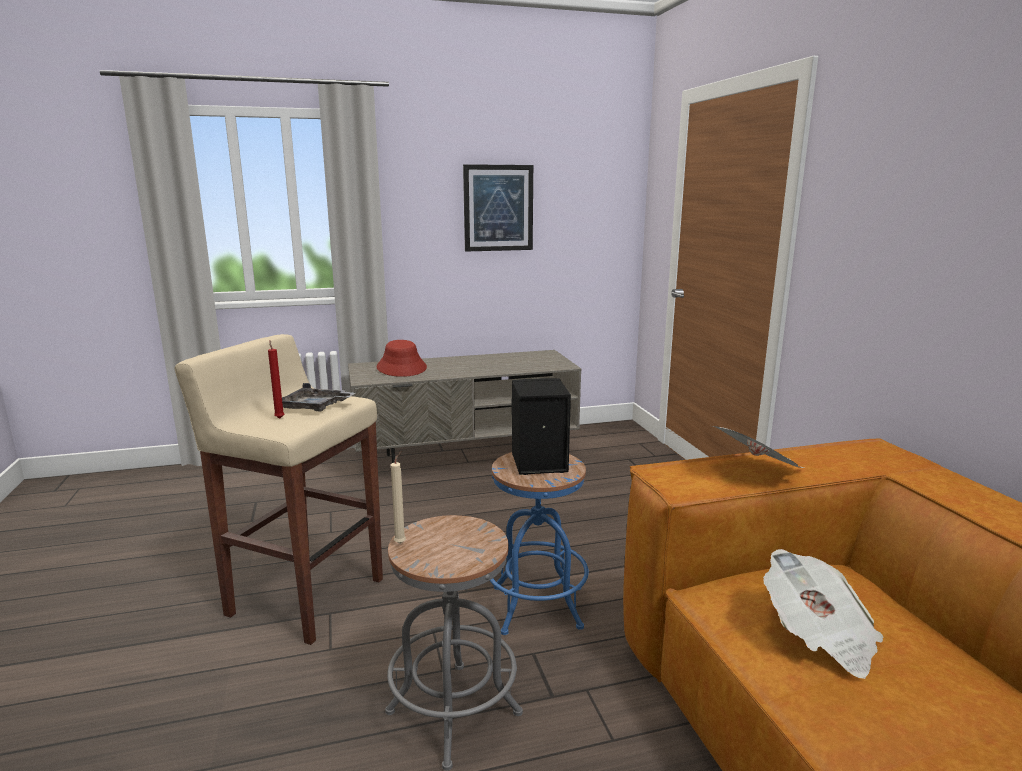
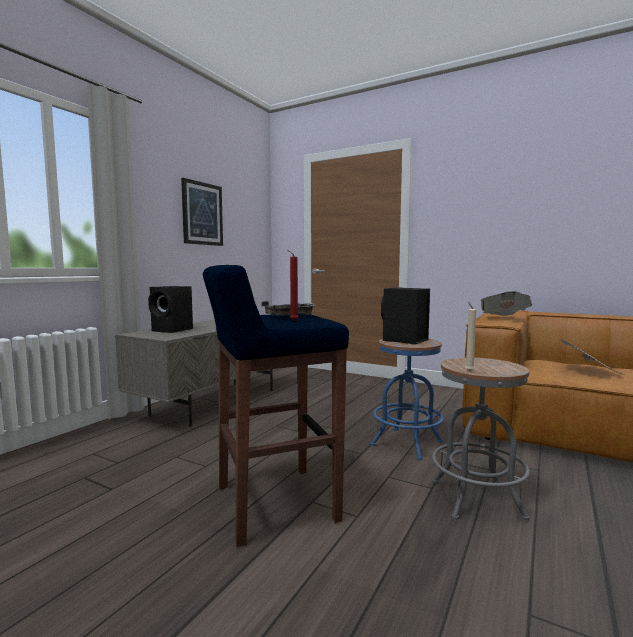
camera: 45 degrees left, 10 degrees down
beige stool [175,334,383,645] -> blue stool [203,265,349,547]
red hat [376,340,427,377] -> black speaker [148,286,193,333]

